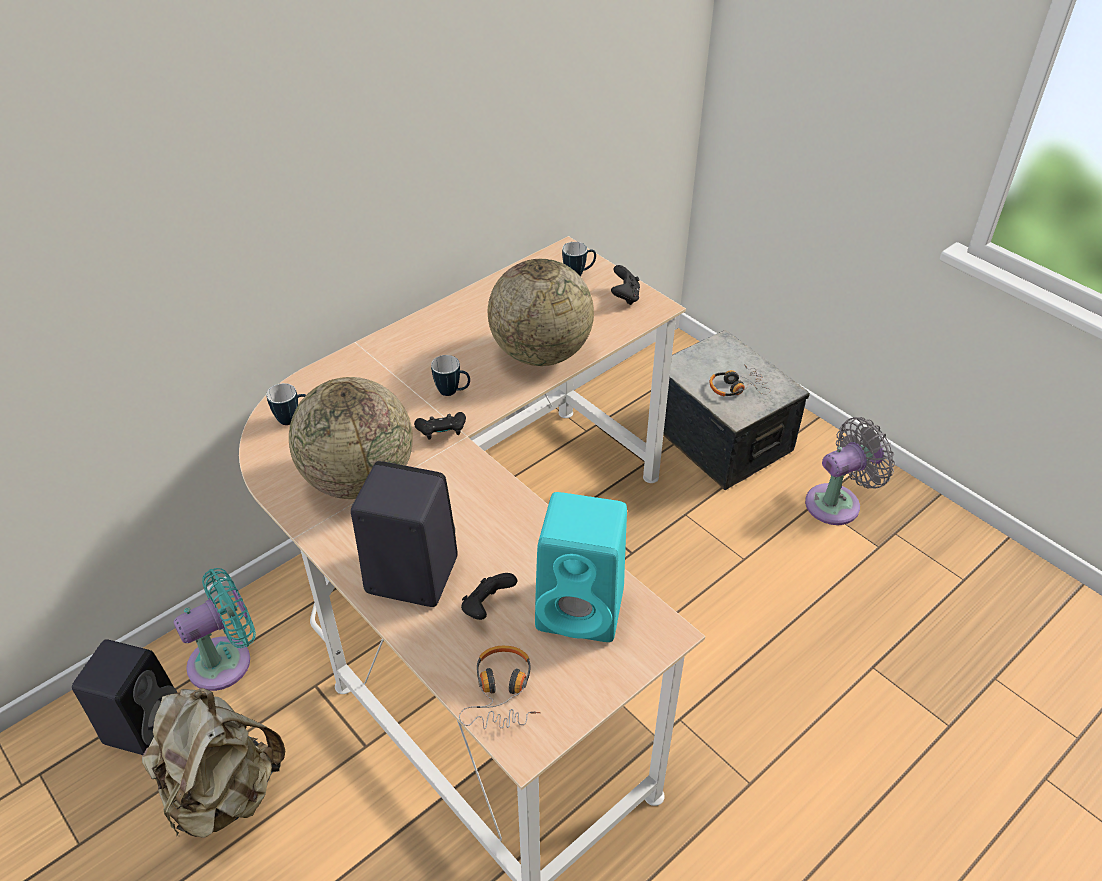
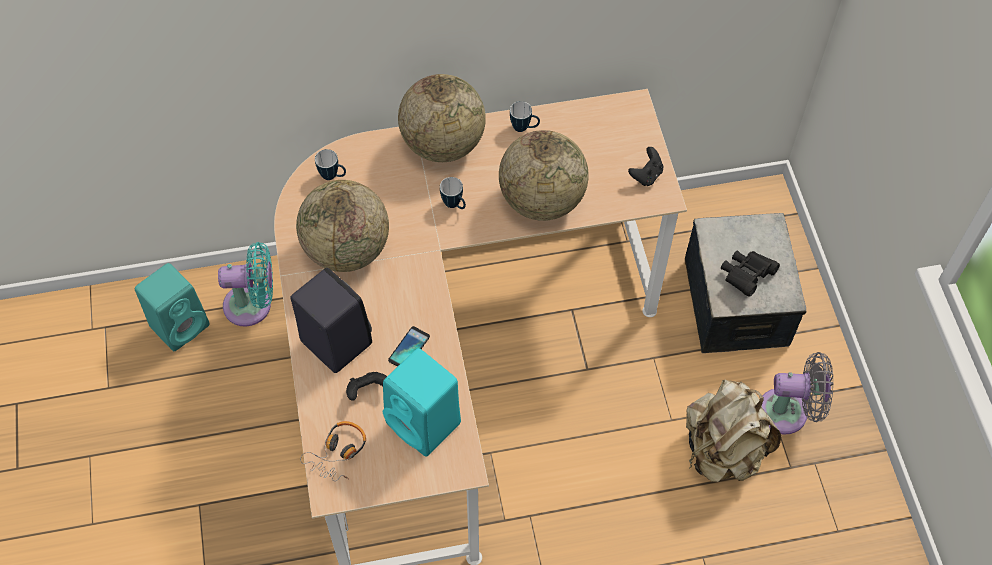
camera: 30 degrees right, 15 degrees up
black speaker [72,639,177,755] -> turquoise speaker [135,263,210,351]
beige backpack [142,688,285,838] -> beige backpack moved to [686,380,781,482]
black game controller [414,412,466,440] -> none
mug [562,242,596,276] -> mug moved to [510,101,540,132]
headphones [710,364,771,396] -> black binoculars [721,250,780,297]
none -> phone [388,326,430,367]
none -> globe [398,74,486,162]

